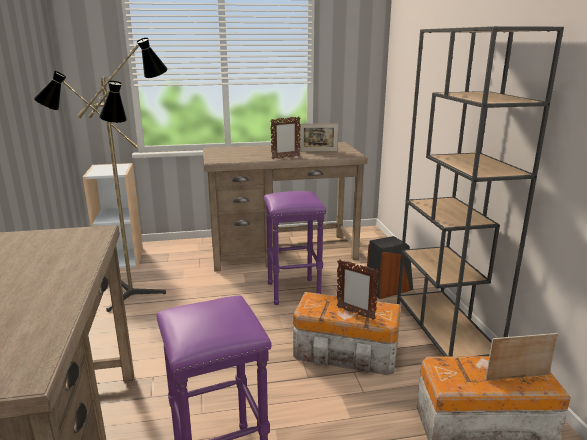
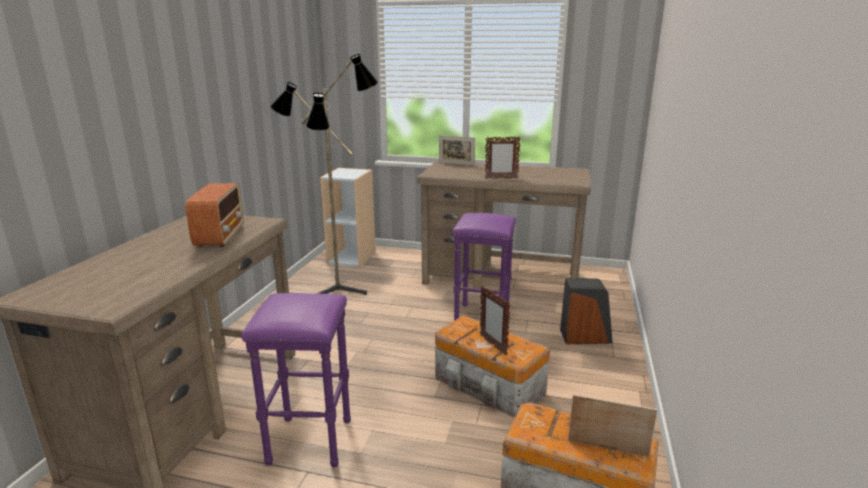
camera: 25 degrees right, 0 degrees up
picture frame [299,123,338,151] -> picture frame moved to [439,135,475,165]
bookcase [397,26,564,358] -> none
none -> radio [185,183,244,247]

